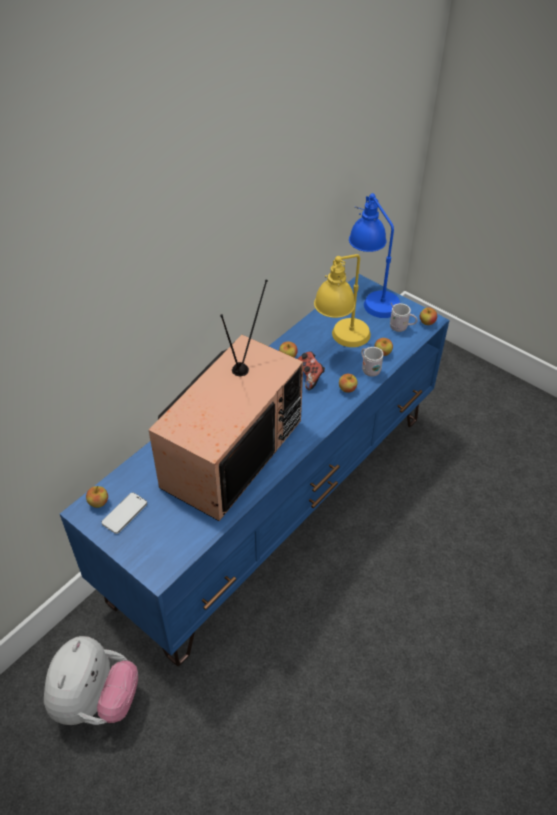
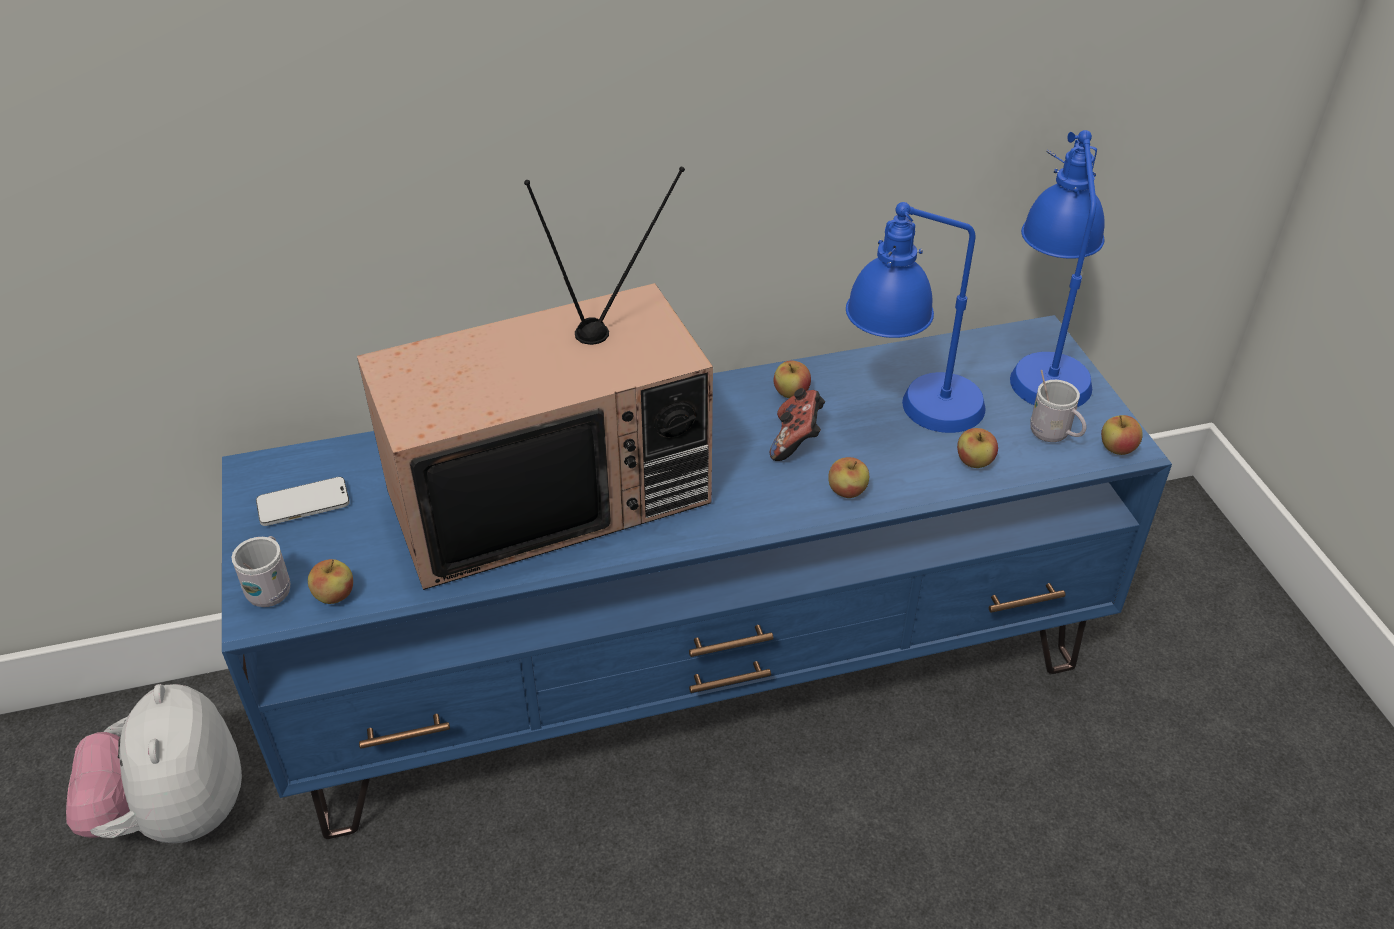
camera: 35 degrees right, 5 degrees down
plush toy [44,636,138,725] -> plush toy turned 120 degrees clockwise [66,684,242,843]
apple [86,486,108,508] -> apple moved to [308,559,353,604]
yellow table lamp [314,254,371,347] -> blue table lamp [846,202,986,433]
white mug [361,347,384,377] -> white mug moved to [232,536,290,607]

